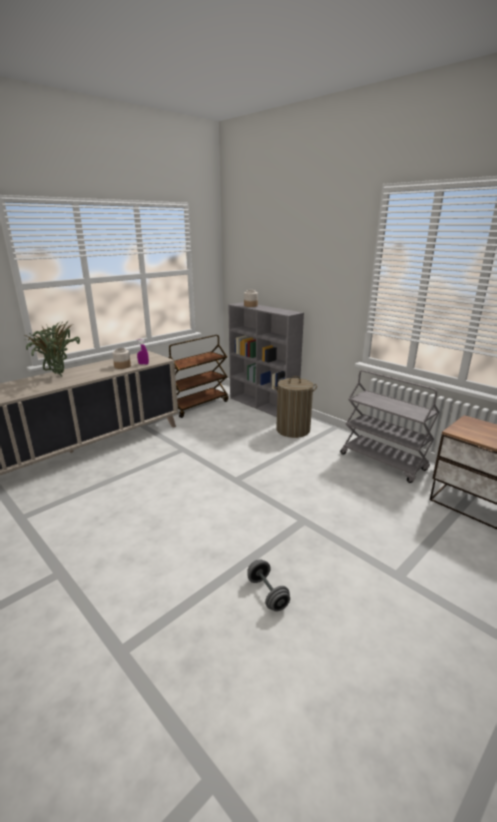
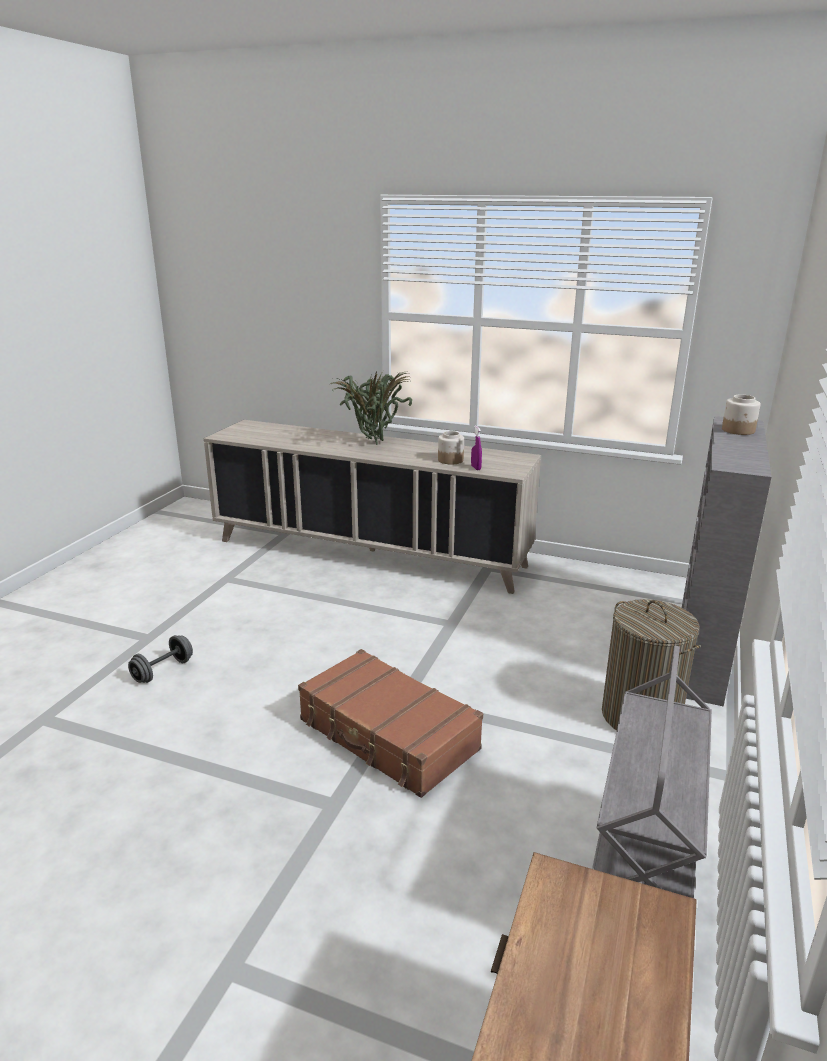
camera: 65 degrees right, 0 degrees up
brown cart [168,335,229,418] -> none
grey dumbbell [247,559,290,612] -> grey dumbbell moved to [128,635,193,683]
none -> brown suitcase [298,649,483,798]

